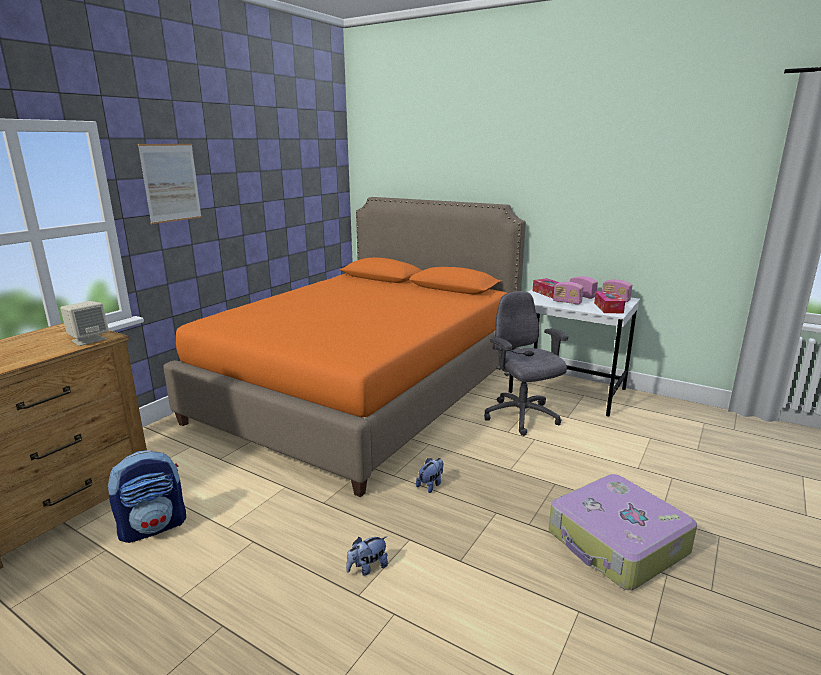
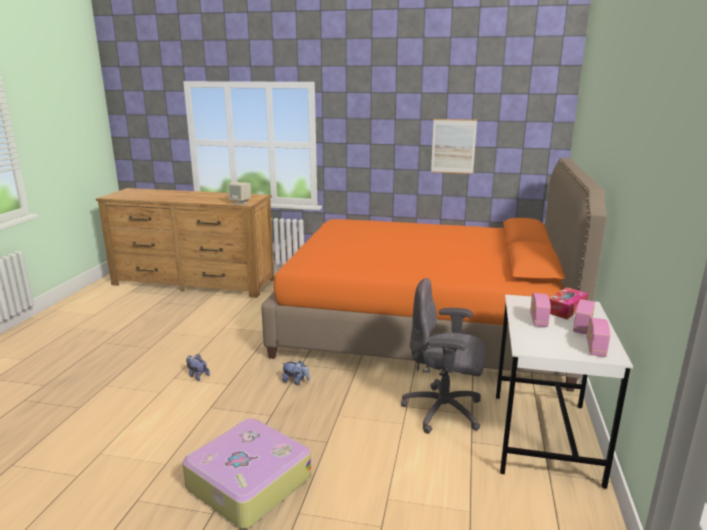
camera: 70 degrees right, 0 degrees up
backpack [108,450,186,543] -> none
picture [138,144,202,224] -> picture moved to [431,119,477,174]
grey office chair [484,291,568,436] -> grey office chair turned 120 degrees counterclockwise [401,278,485,434]
tissue box [594,291,625,313] -> none

